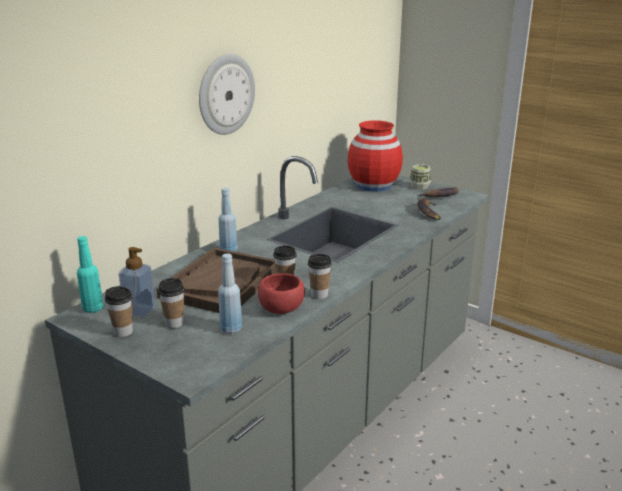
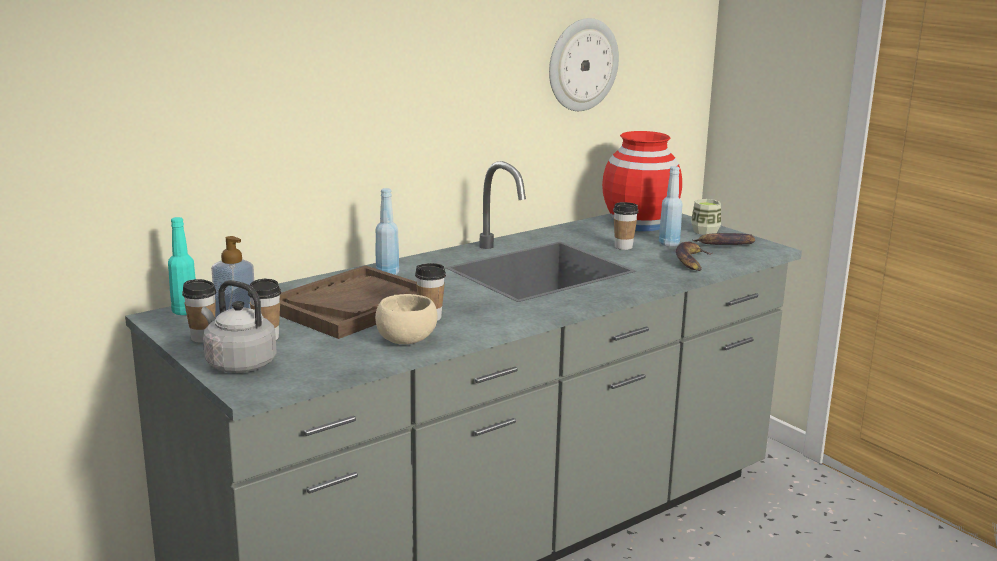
camera: 15 degrees right, 5 degrees down
wall clock [199,54,255,135] -> wall clock moved to [549,18,619,111]
blue bottle [218,253,242,334] -> blue bottle moved to [659,166,683,247]
red bowl [258,273,305,314] -> beige bowl [375,294,437,344]
cup [308,254,332,299] -> cup moved to [613,202,639,250]
none -> grey kettle [201,280,277,373]

